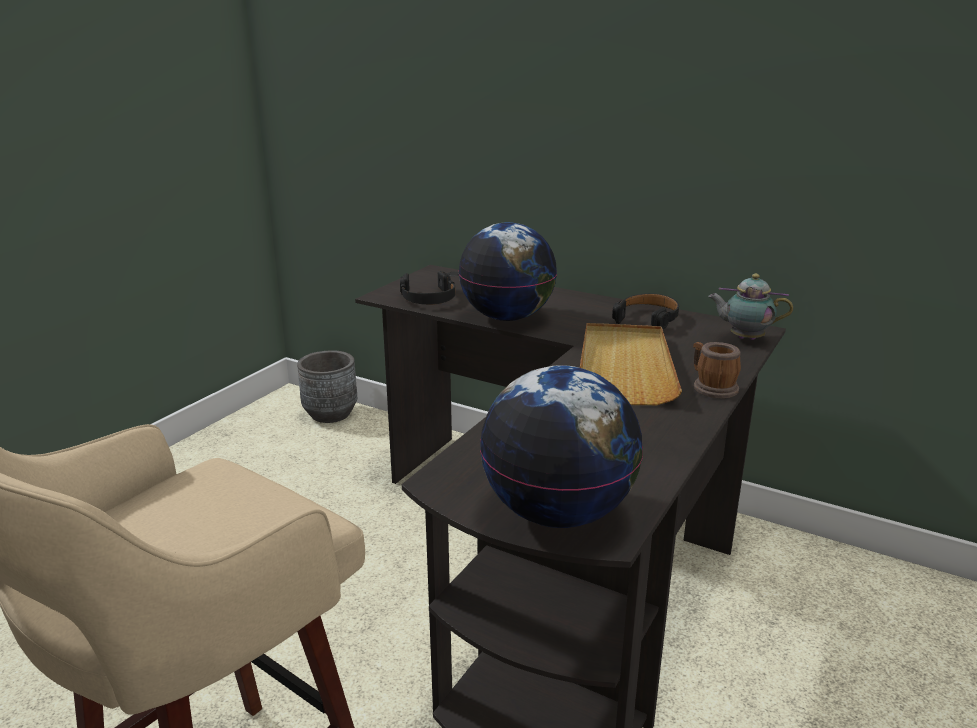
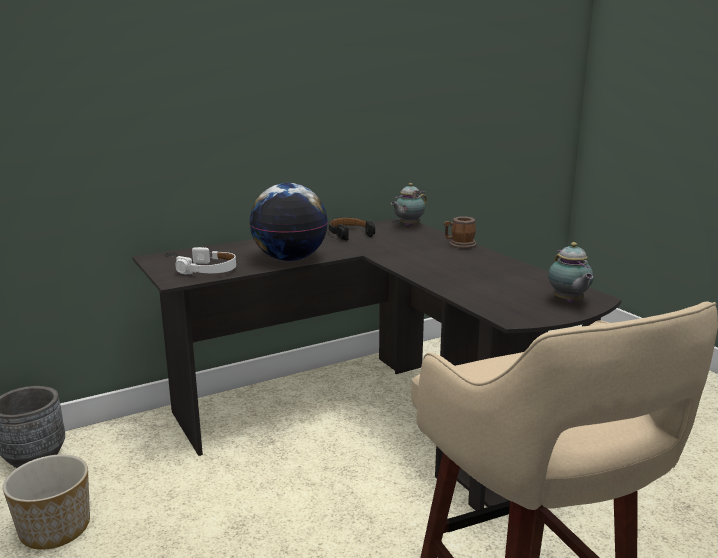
camera: 60 degrees left, 5 degrees down
black headphones [400,271,455,305] -> white headphones [175,247,236,274]
globe [480,365,643,528] -> teapot [548,242,594,303]
beige tray [580,323,682,405] -> none
none -> planter [3,454,90,550]

